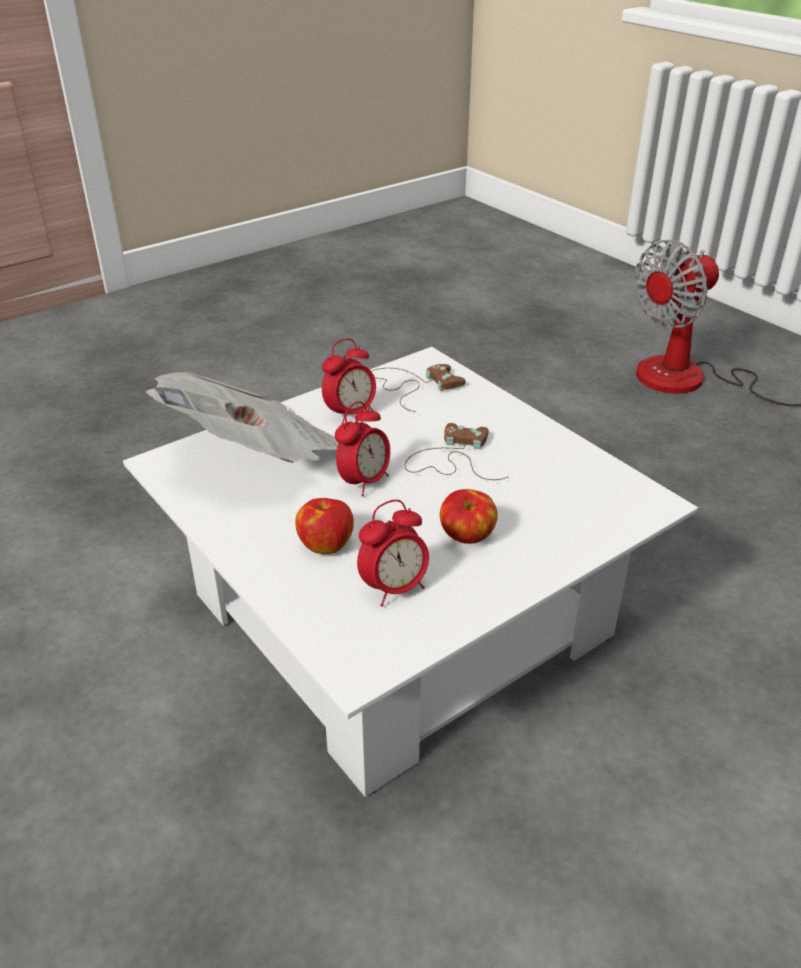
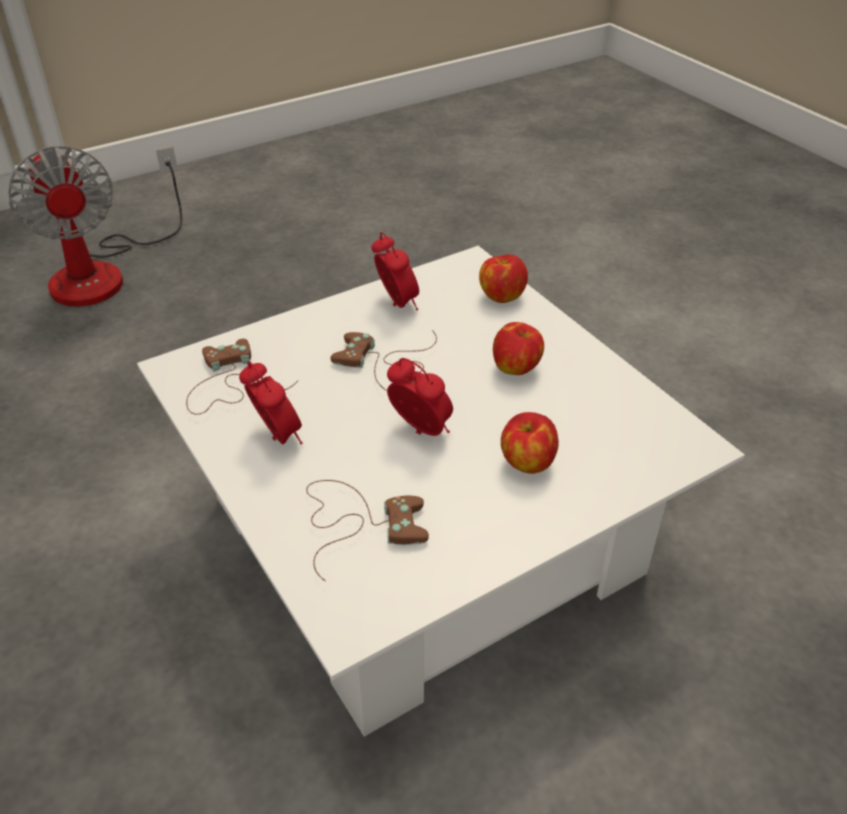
camera: 85 degrees left, 5 degrees up
newspaper [146,372,338,463] -> brown game controller [306,480,429,582]
alarm clock [357,500,429,607] -> alarm clock moved to [371,232,419,310]
none -> apple [479,254,528,303]

